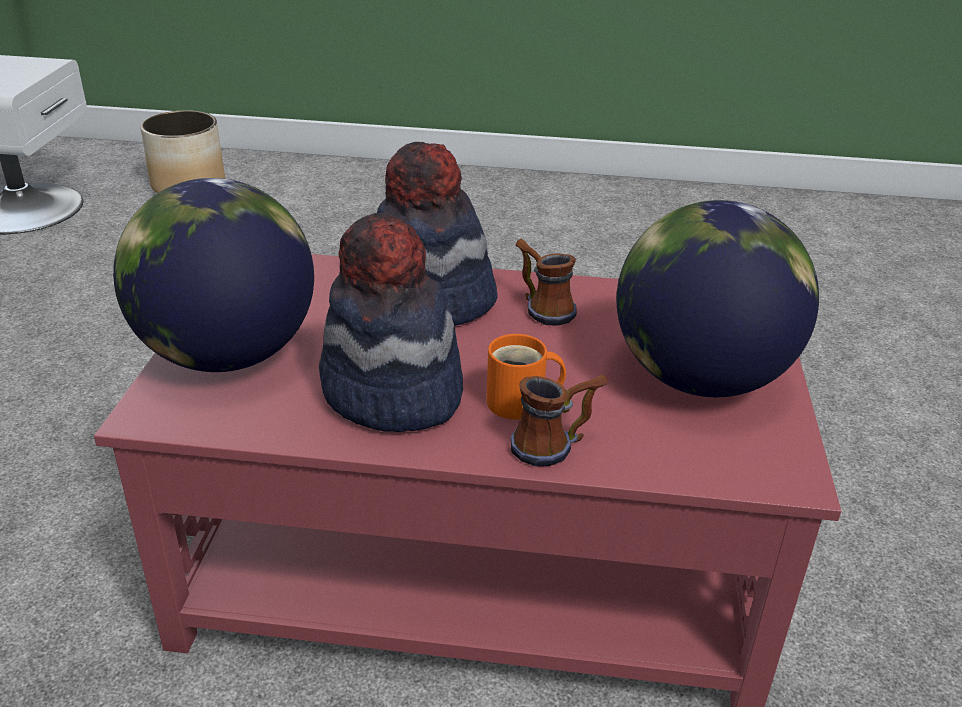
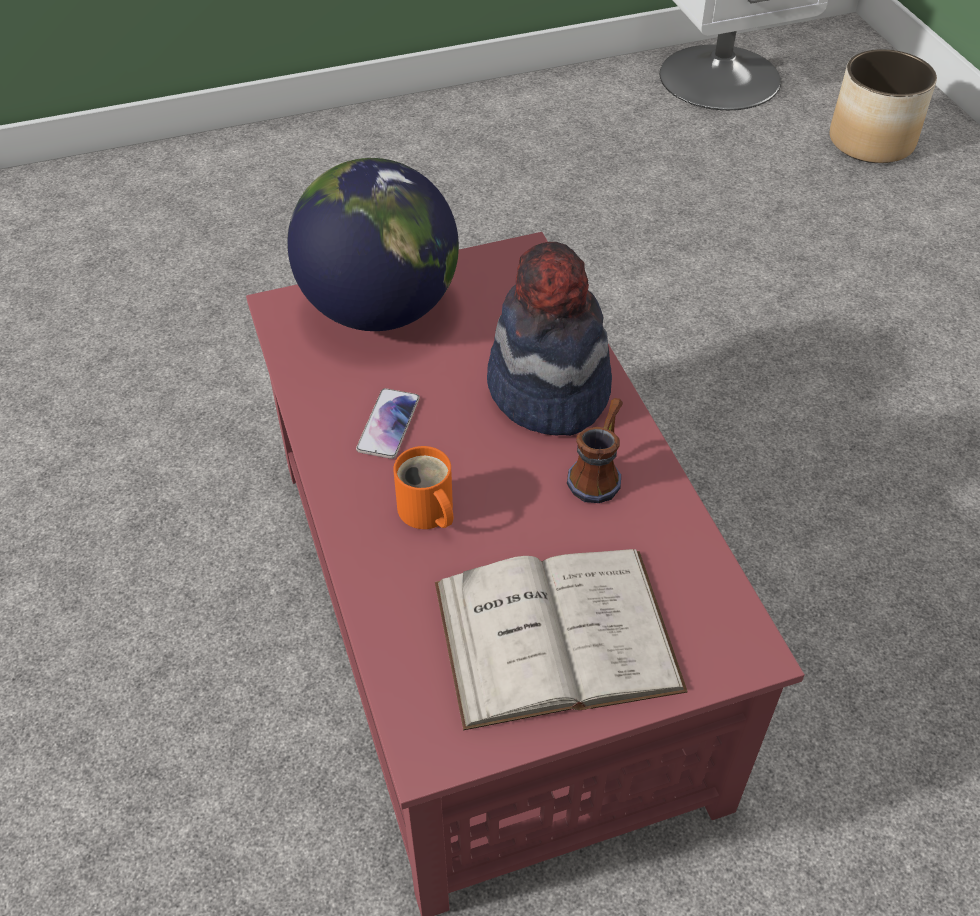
camera: 65 degrees right, 15 degrees up
hat [319,213,463,432] -> phone [356,388,420,459]
mug [510,375,608,466] -> none
globe [617,200,819,397] -> white book [435,549,688,730]

